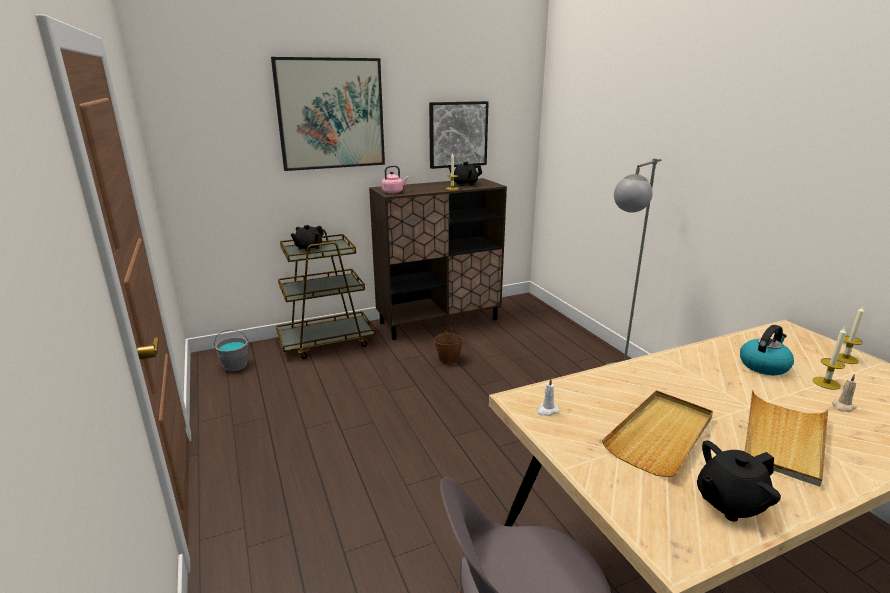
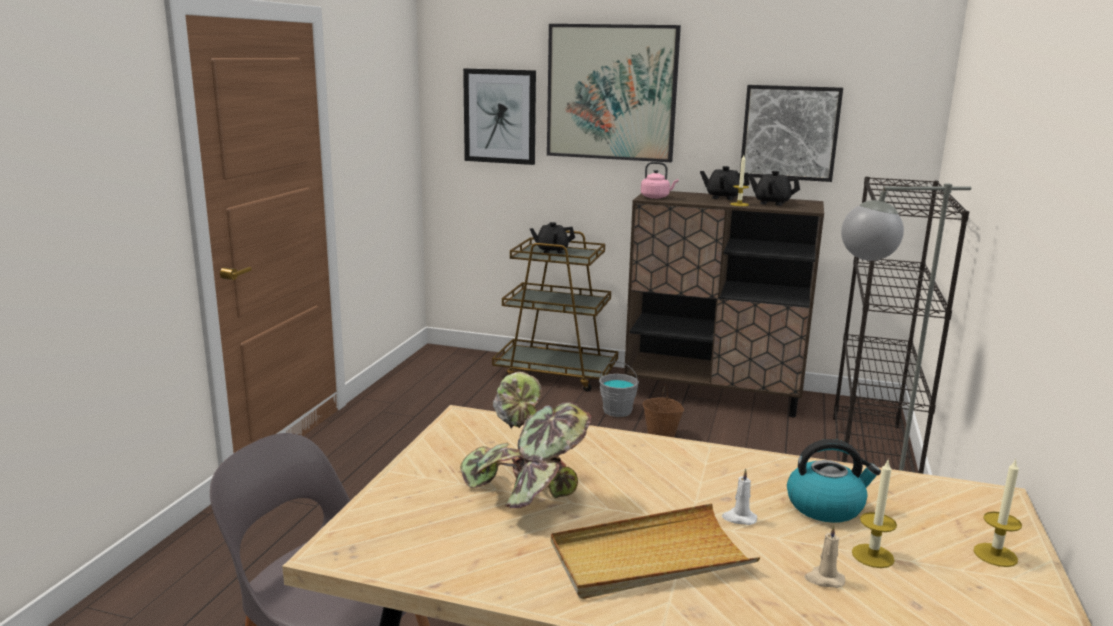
camera: 40 degrees right, 5 degrees down
grey bucket [214,330,249,372] -> grey bucket moved to [599,361,639,417]
white candle [537,378,559,416] -> white candle moved to [722,469,757,525]
beige tray [602,390,713,477] -> potted plant [460,372,591,508]
black teapot [697,440,781,522] -> black teapot moved to [700,166,750,200]
none -> picture [463,68,536,165]
none -> black bookcase [833,177,969,474]

